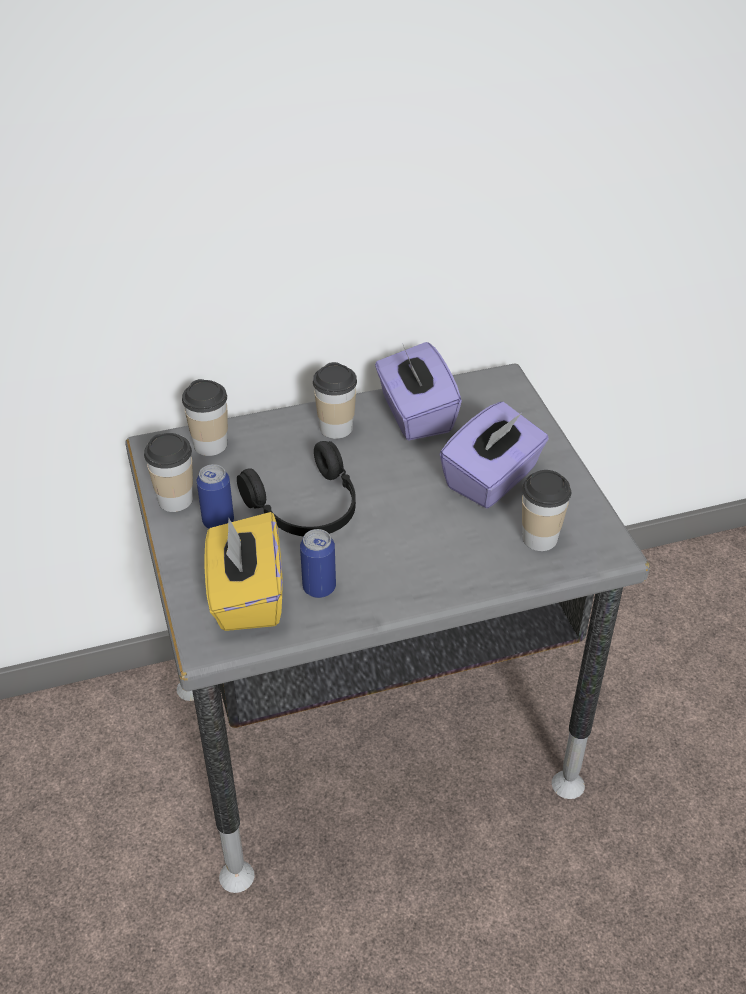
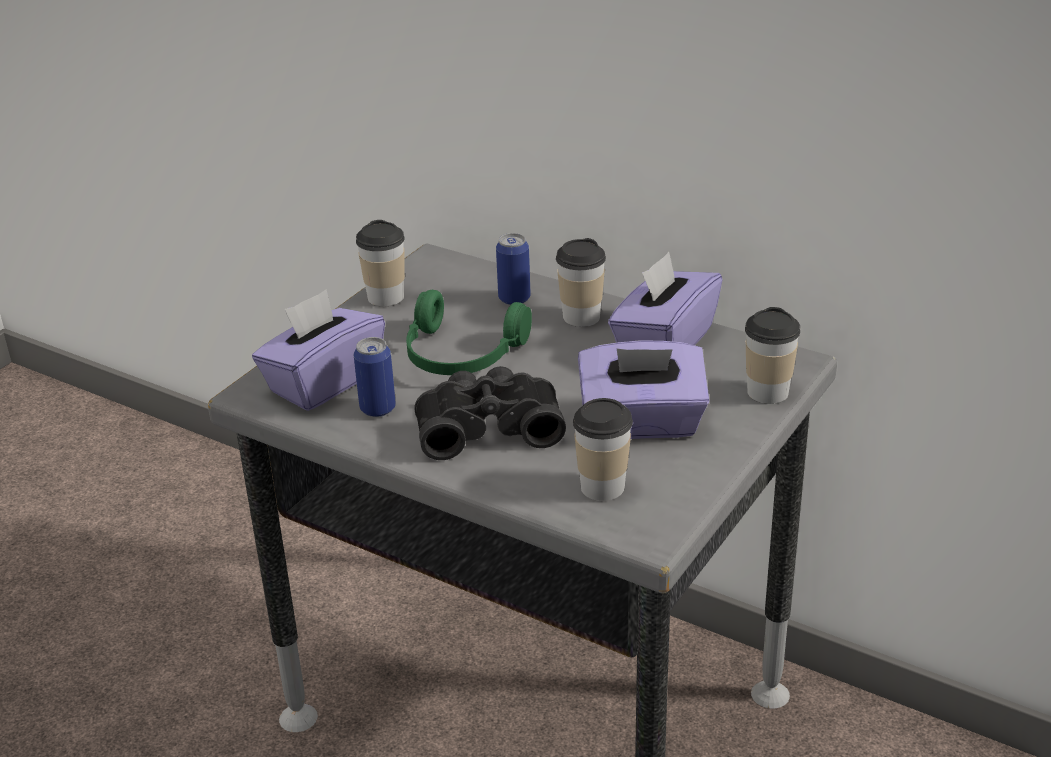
camera: 50 degrees right, 10 degrees down
cup [182,379,228,456] -> cup moved to [745,307,800,404]
can [197,464,234,529] -> can moved to [496,233,531,305]
yellow tissue box [204,512,283,631] -> purple tissue box [252,290,385,411]
black headphones [237,441,356,536] -> green headphones [406,290,532,375]
none -> black binoculars [414,366,566,460]

